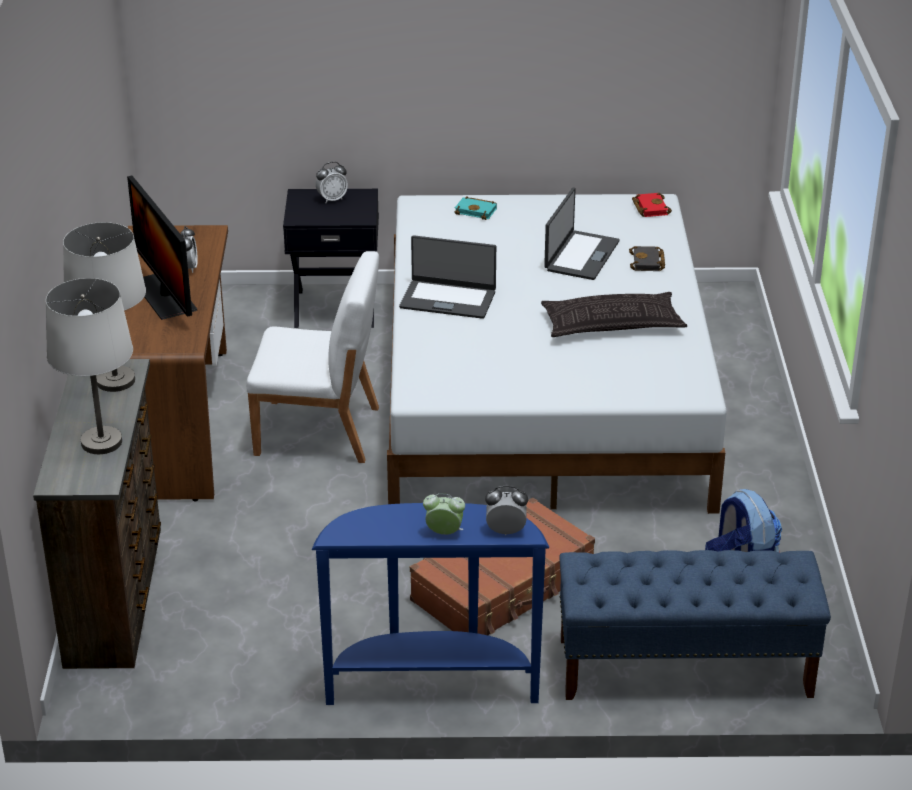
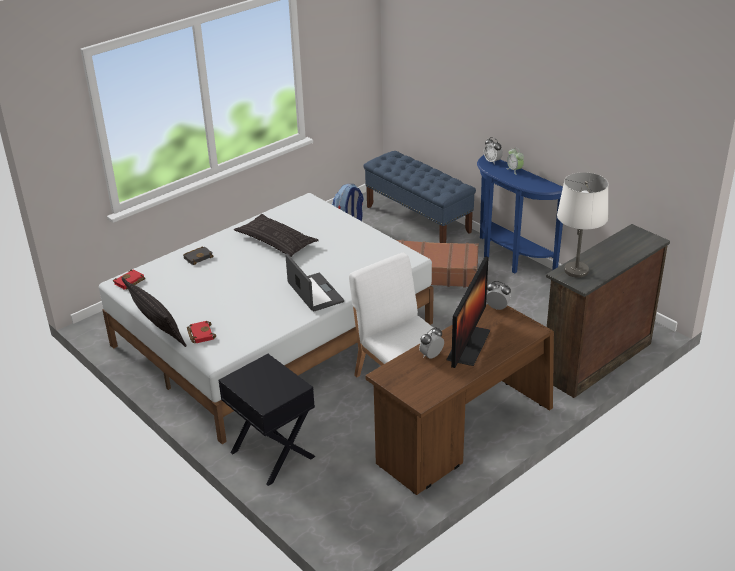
camera: 130 degrees left, 0 degrees up
white table lamp [46,278,133,454] -> none
alarm clock [316,162,348,203] -> alarm clock moved to [486,281,511,310]
turquoise book [455,196,497,220] -> red book [187,321,216,343]
laptop [544,188,620,280] -> none
none -> pillow [122,277,187,347]

